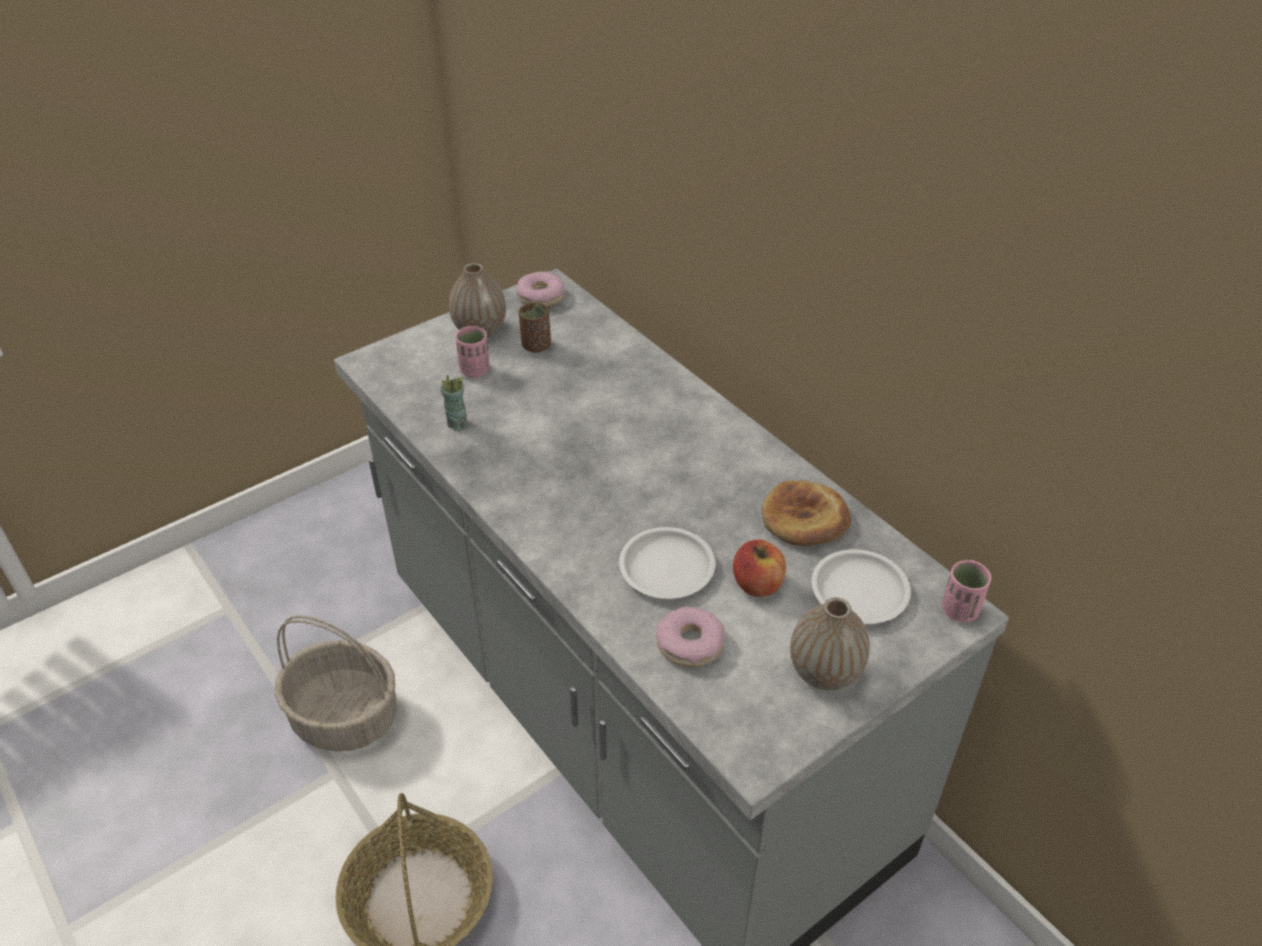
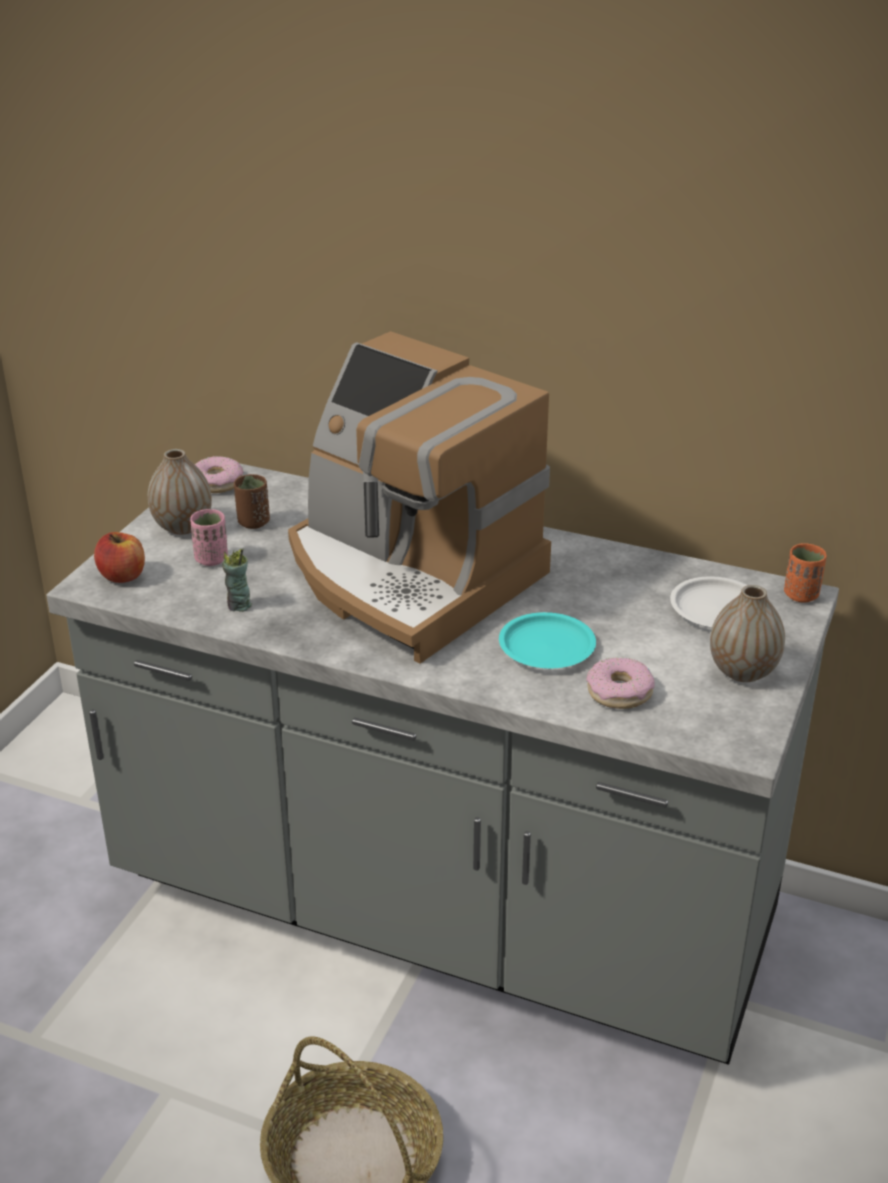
camera: 30 degrees left, 10 degrees down
basket [275,615,397,752] -> none
white plate [619,527,716,599] -> turquoise plate [499,612,596,669]
apple [733,540,786,597] -> apple moved to [94,532,145,583]
bread [761,480,851,546] -> none
pink cup [942,560,991,622] -> orange cup [784,543,827,603]
none -> coffee machine [288,331,551,663]

